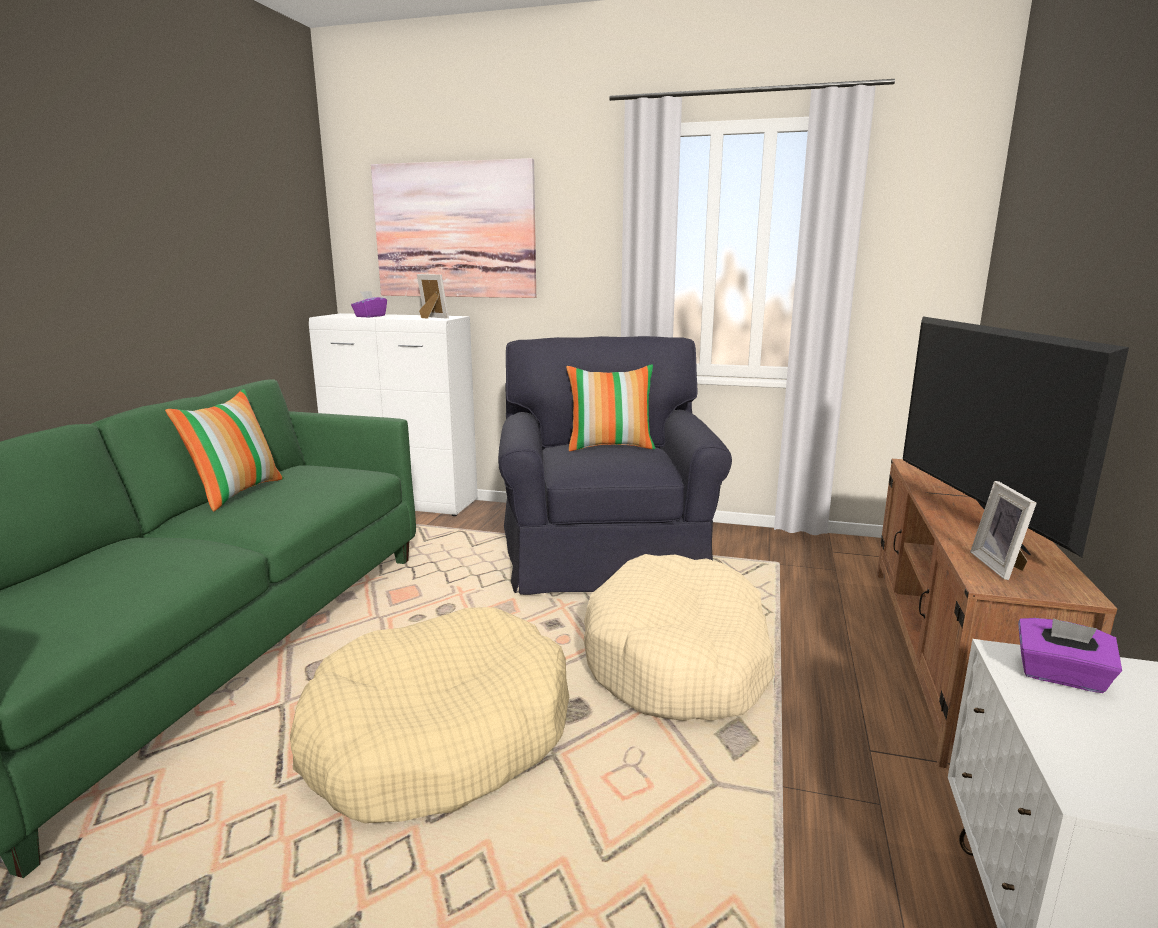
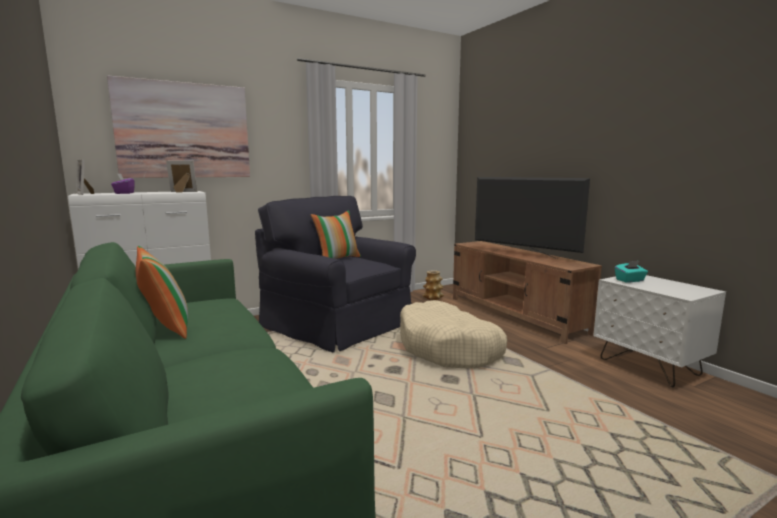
camera: 45 degrees left, 5 degrees down
beige dog bed [290,607,569,823] -> none
picture frame [970,481,1037,580] -> picture frame moved to [76,159,94,195]
purple tissue box [1018,618,1122,693] -> turquoise tissue box [615,261,648,283]
none -> vase [423,270,444,300]

